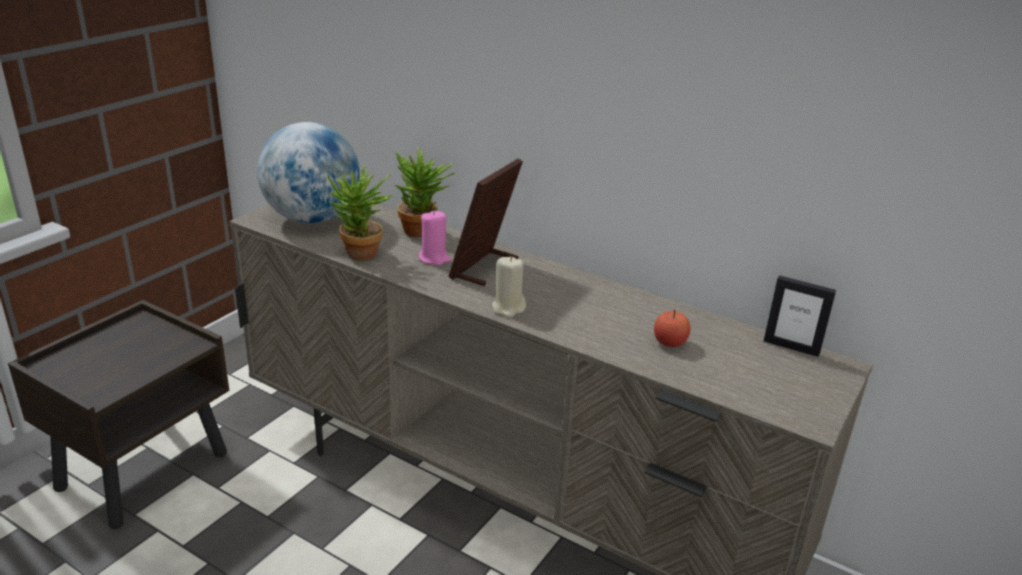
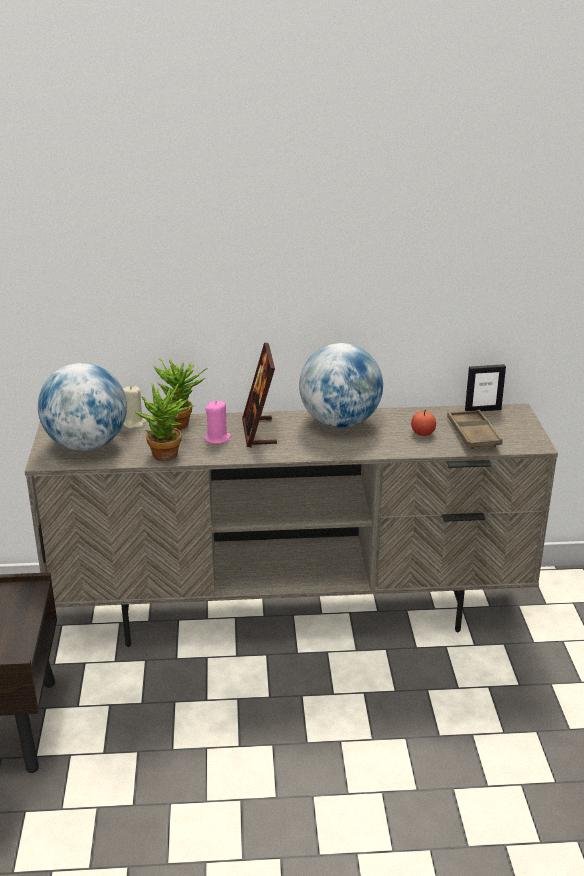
camera: 35 degrees left, 0 degrees up
beige candle [492,256,526,318] -> beige candle moved to [123,386,146,429]
none -> globe [299,343,383,428]
none -> brown tray [447,409,503,449]

